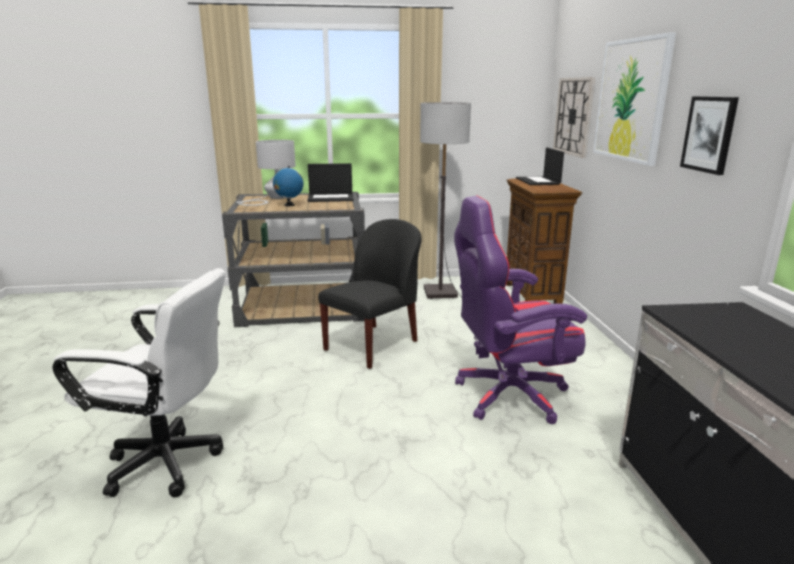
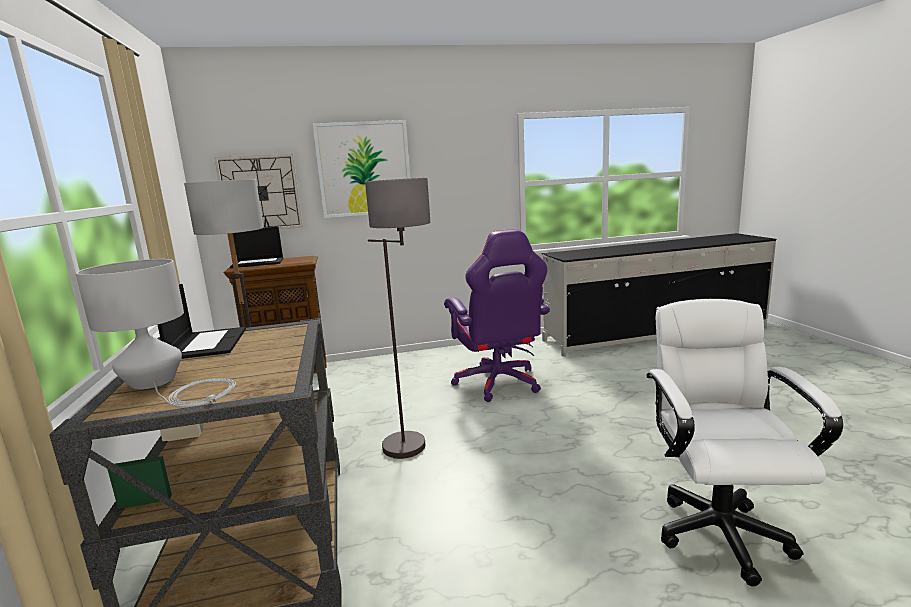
camera: 95 degrees left, 5 degrees down
globe [273,166,304,206] -> none
black chair [318,219,422,369] -> grey floor lamp [365,178,430,459]
picture [680,96,739,175] -> none

